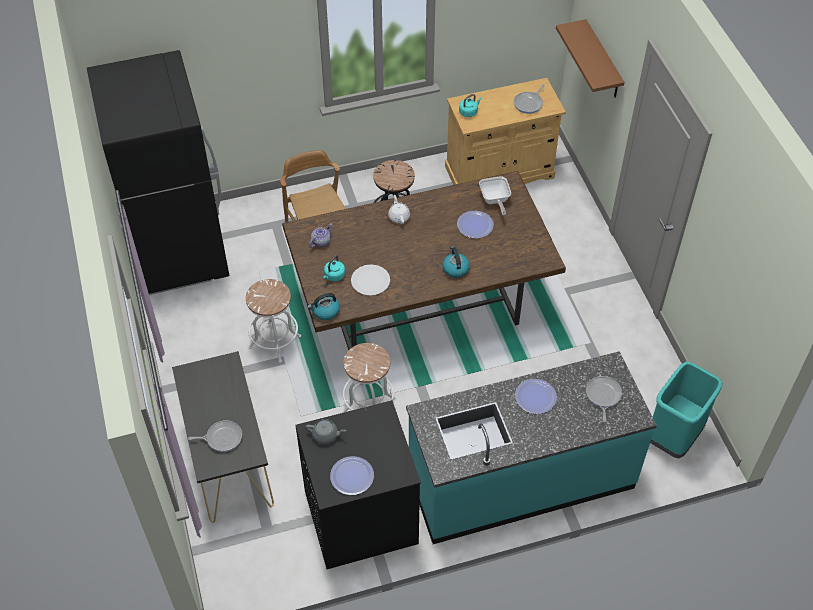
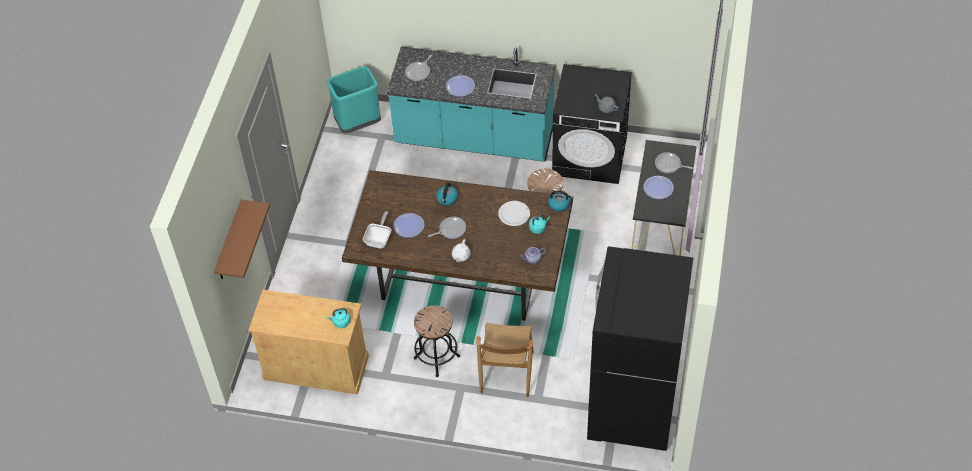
camera: 150 degrees left, 0 degrees up
white stool [246,279,301,363] -> none
plate [330,456,374,495] -> plate moved to [643,176,674,199]
frying pan [514,84,545,114] -> frying pan moved to [428,217,466,239]

